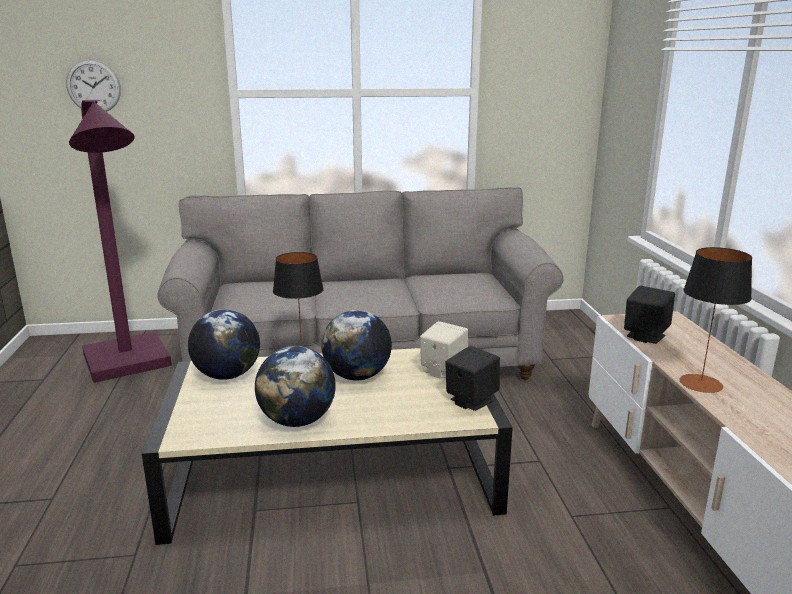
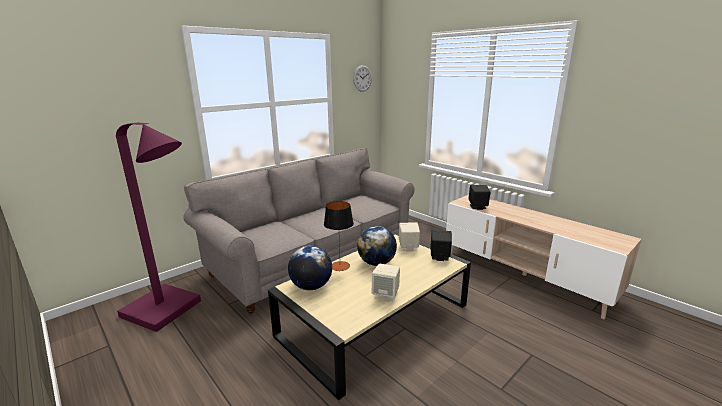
camera: 35 degrees left, 0 degrees up
wall clock [66,59,121,112] -> wall clock moved to [353,65,372,92]
globe [255,346,336,427] -> beige speaker [372,264,400,301]
table lamp [680,247,752,393] -> none

